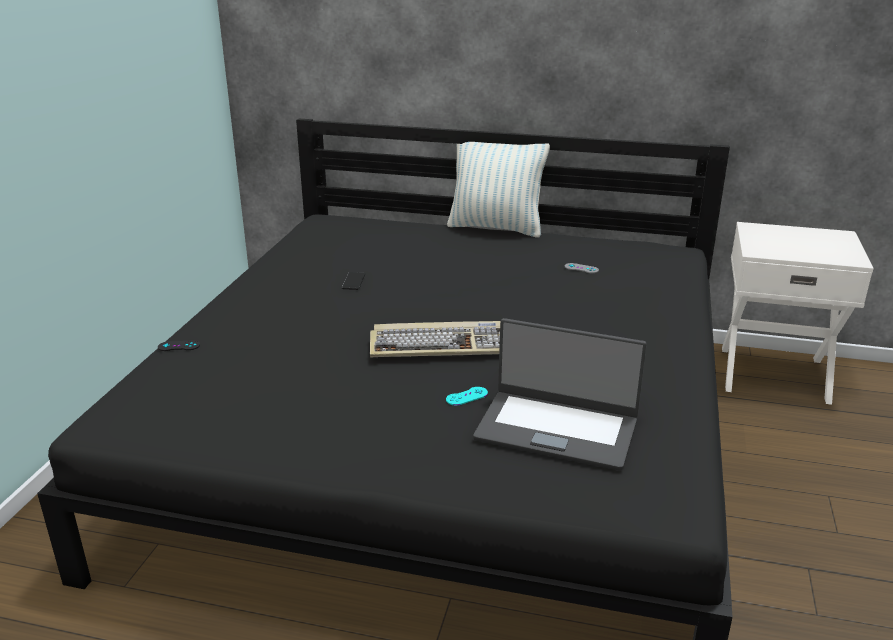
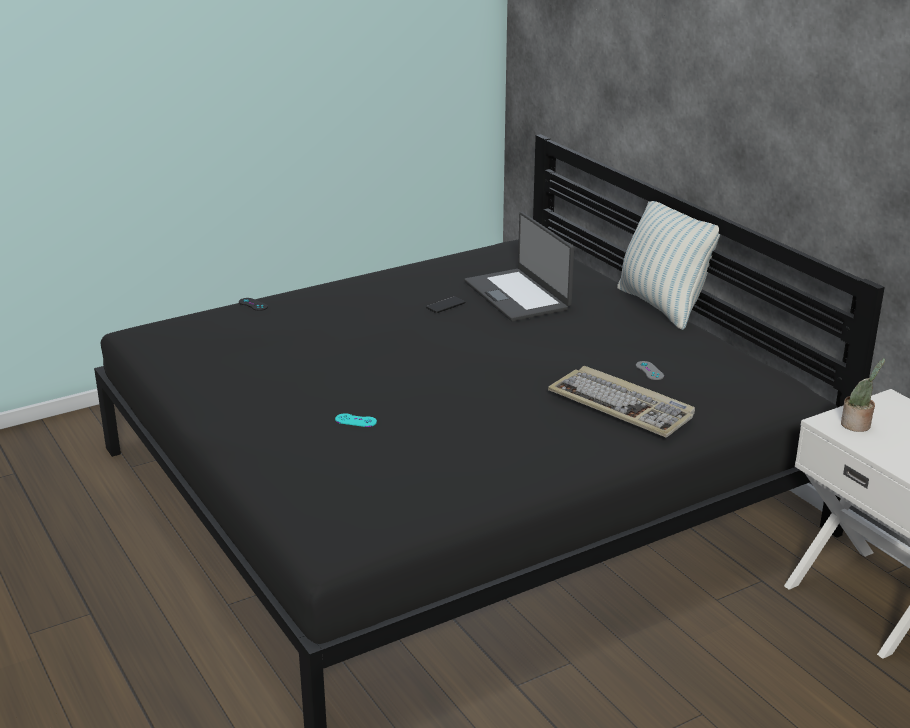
camera: 45 degrees right, 0 degrees up
keyboard [370,321,500,357] -> keyboard moved to [548,366,695,438]
laptop [473,318,647,471] -> laptop moved to [464,212,574,321]
none -> potted plant [841,358,885,432]

